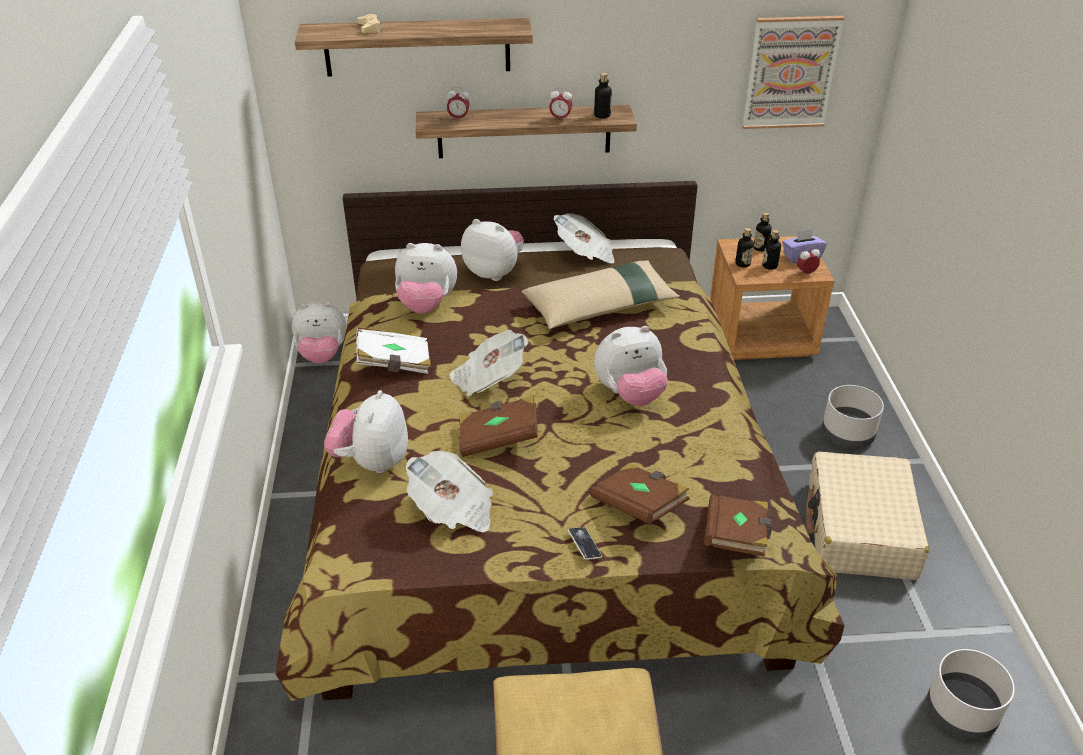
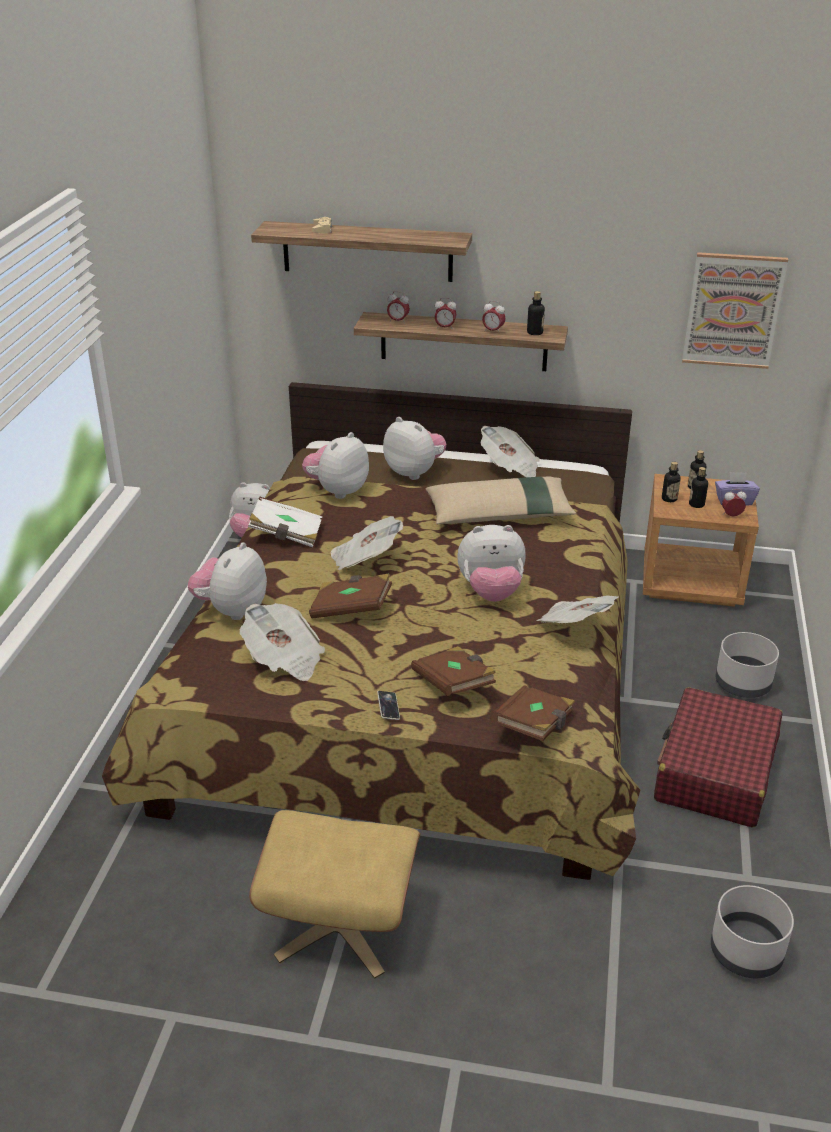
camera: 15 degrees right, 5 degrees down
plush toy [395,243,457,313] -> plush toy turned 105 degrees clockwise [302,432,369,499]
beige suitcase [806,452,929,580] -> red suitcase [654,687,783,828]
none -> alarm clock [435,298,457,330]
none -> newspaper [536,596,619,623]

